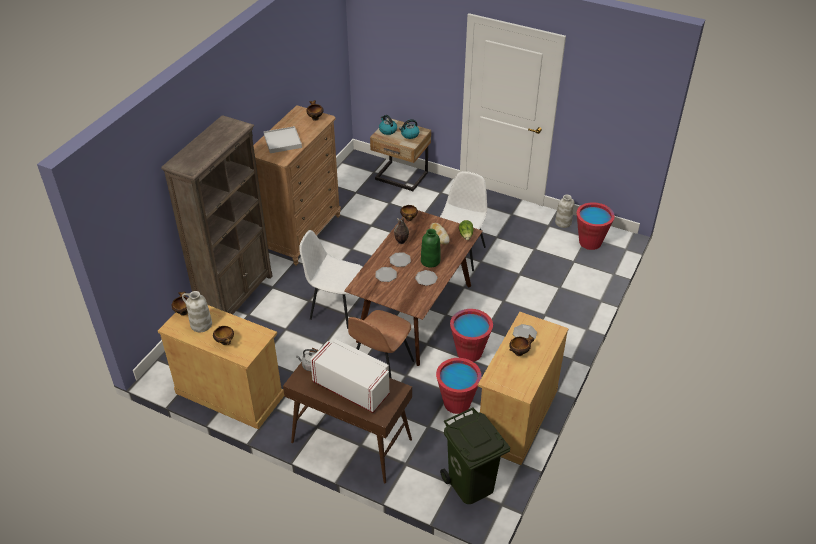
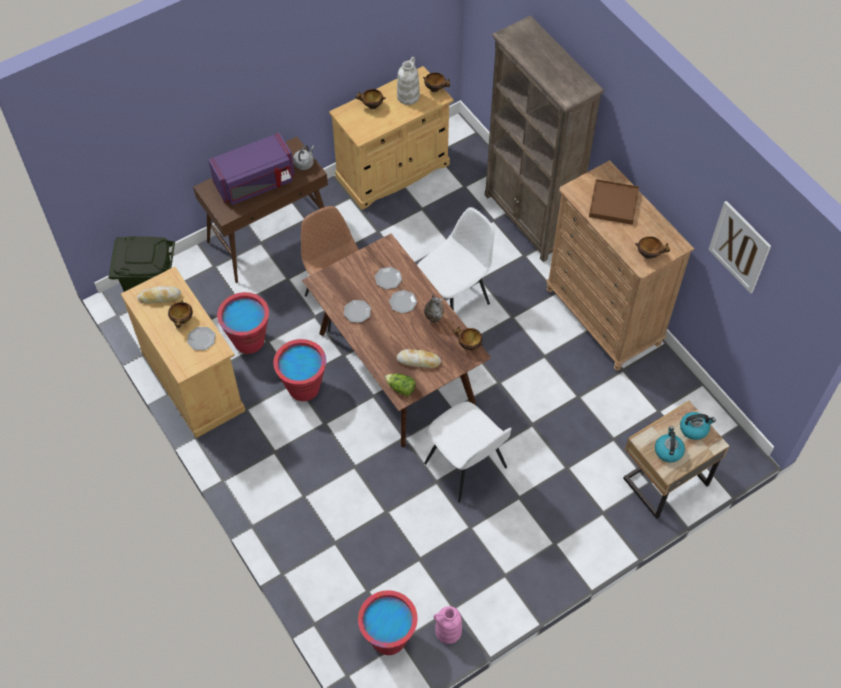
camera: 120 degrees right, 15 degrees up
white tray [264,126,302,153] -> brown tray [589,179,639,225]
white microwave [310,339,389,413] -> purple microwave [208,133,295,205]
green vase [421,229,440,268] -> none
white vase [555,195,575,228] -> pink vase [434,606,462,644]
none -> bread [137,286,181,303]
none -> picture [708,201,771,293]

